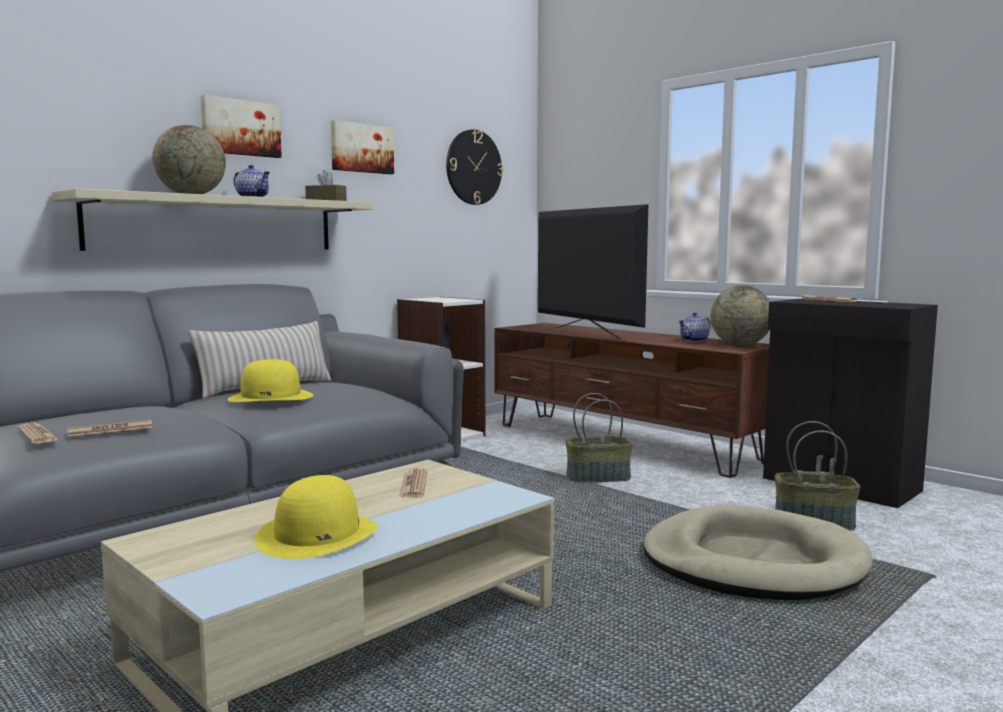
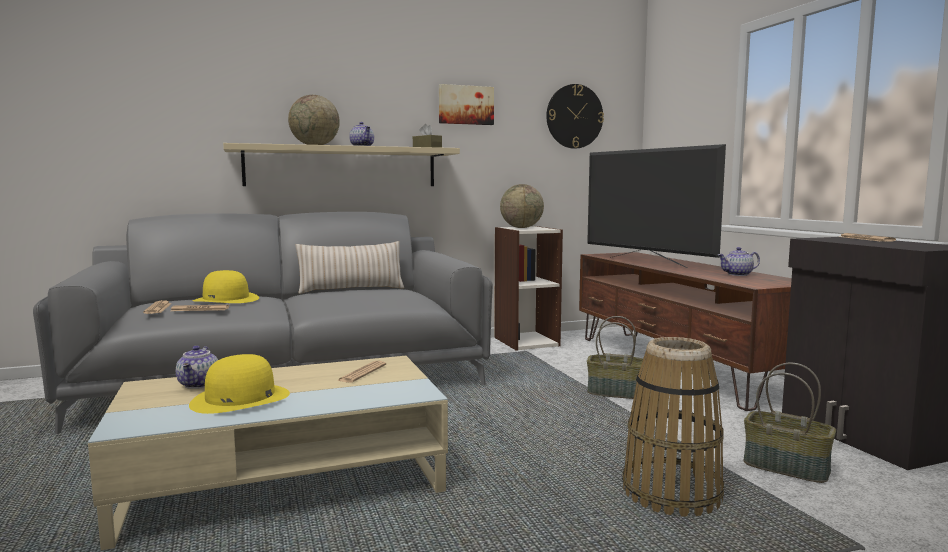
camera: 25 degrees right, 0 degrees up
picture [201,95,282,158] -> none
yellow hat [227,359,313,402] -> yellow hat moved to [193,270,259,303]
television [538,204,648,339] -> television turned 150 degrees clockwise [587,144,726,268]
beige dog bed [643,505,873,600] -> basket [622,337,724,517]
globe [711,285,770,346] -> globe moved to [500,184,544,228]
none -> teapot [176,346,218,389]

